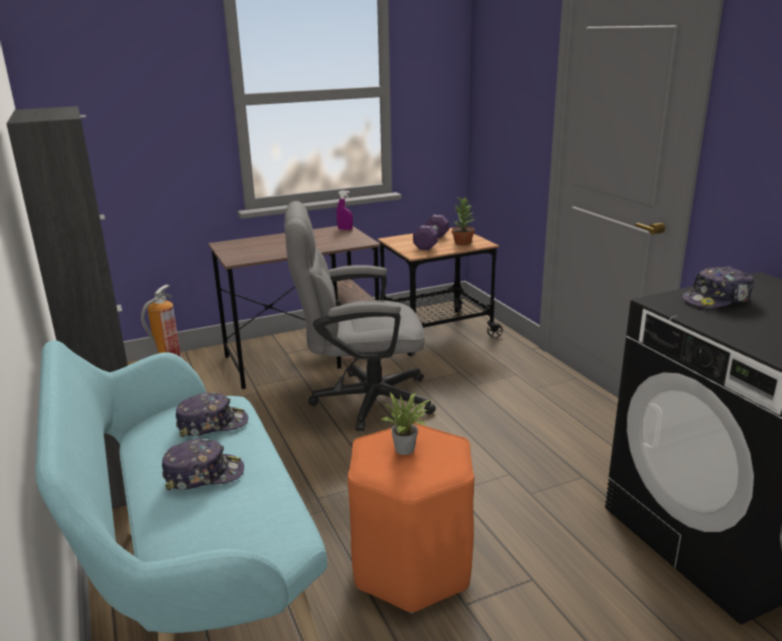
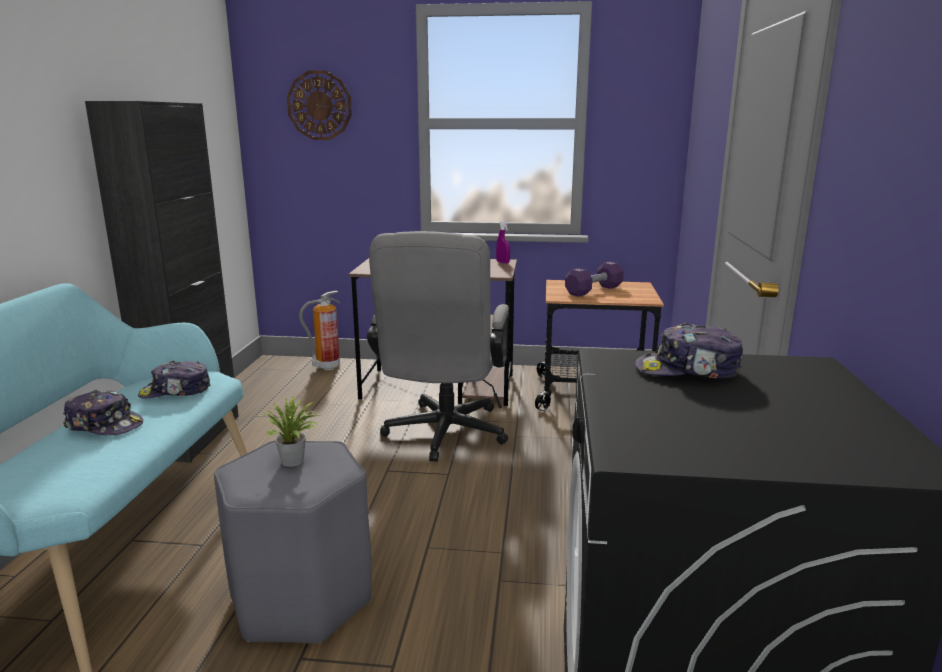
camera: 30 degrees right, 5 degrees down
cap [176,393,248,437] -> cap turned 150 degrees clockwise [138,361,211,399]
grey office chair [284,201,436,431] -> grey office chair turned 105 degrees counterclockwise [367,231,509,462]
orange stool [348,423,474,613] -> grey stool [214,441,372,644]
potted plant [452,197,475,245] -> none
none -> wall clock [287,70,352,140]

